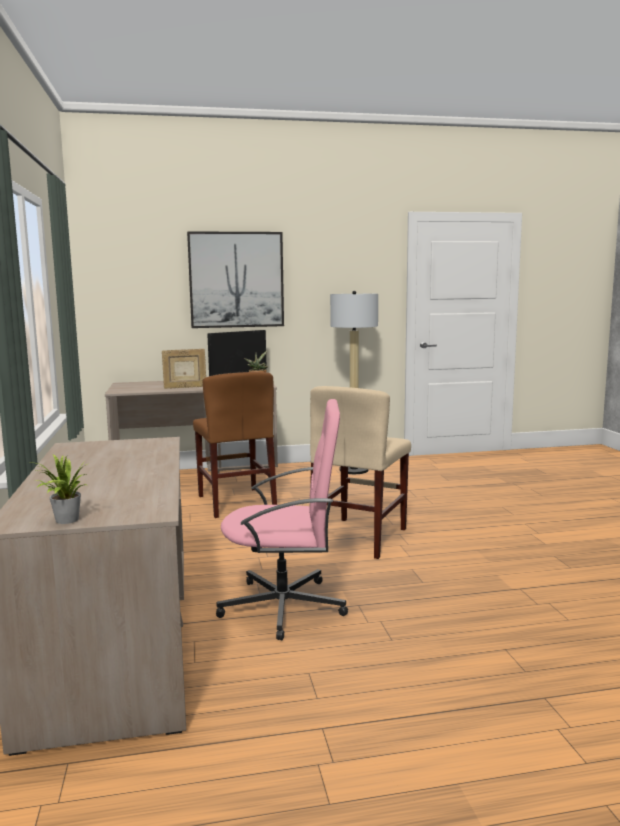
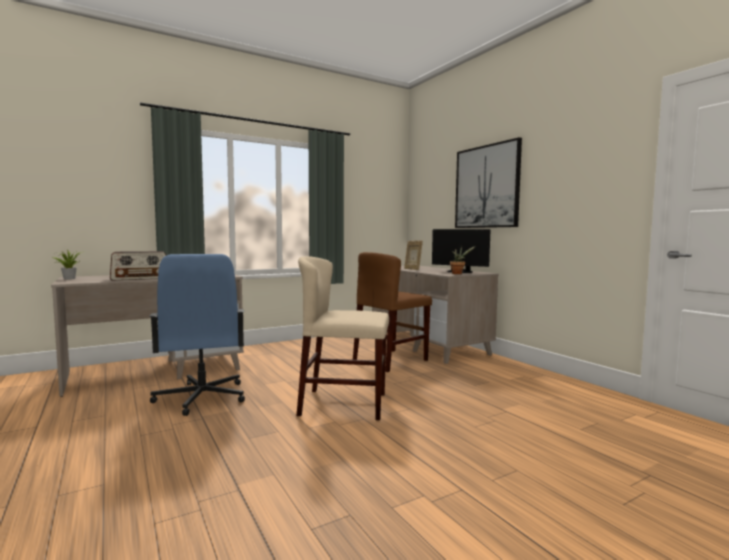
camera: 70 degrees right, 5 degrees down
pink office chair [216,399,348,640] -> blue office chair [149,254,245,416]
floor lamp [330,291,378,474] -> none
none -> radio [110,251,166,281]

